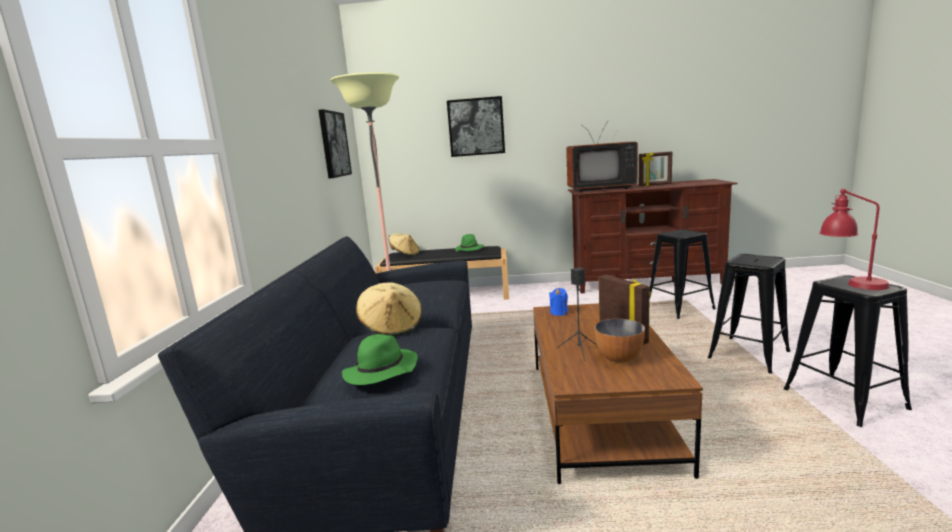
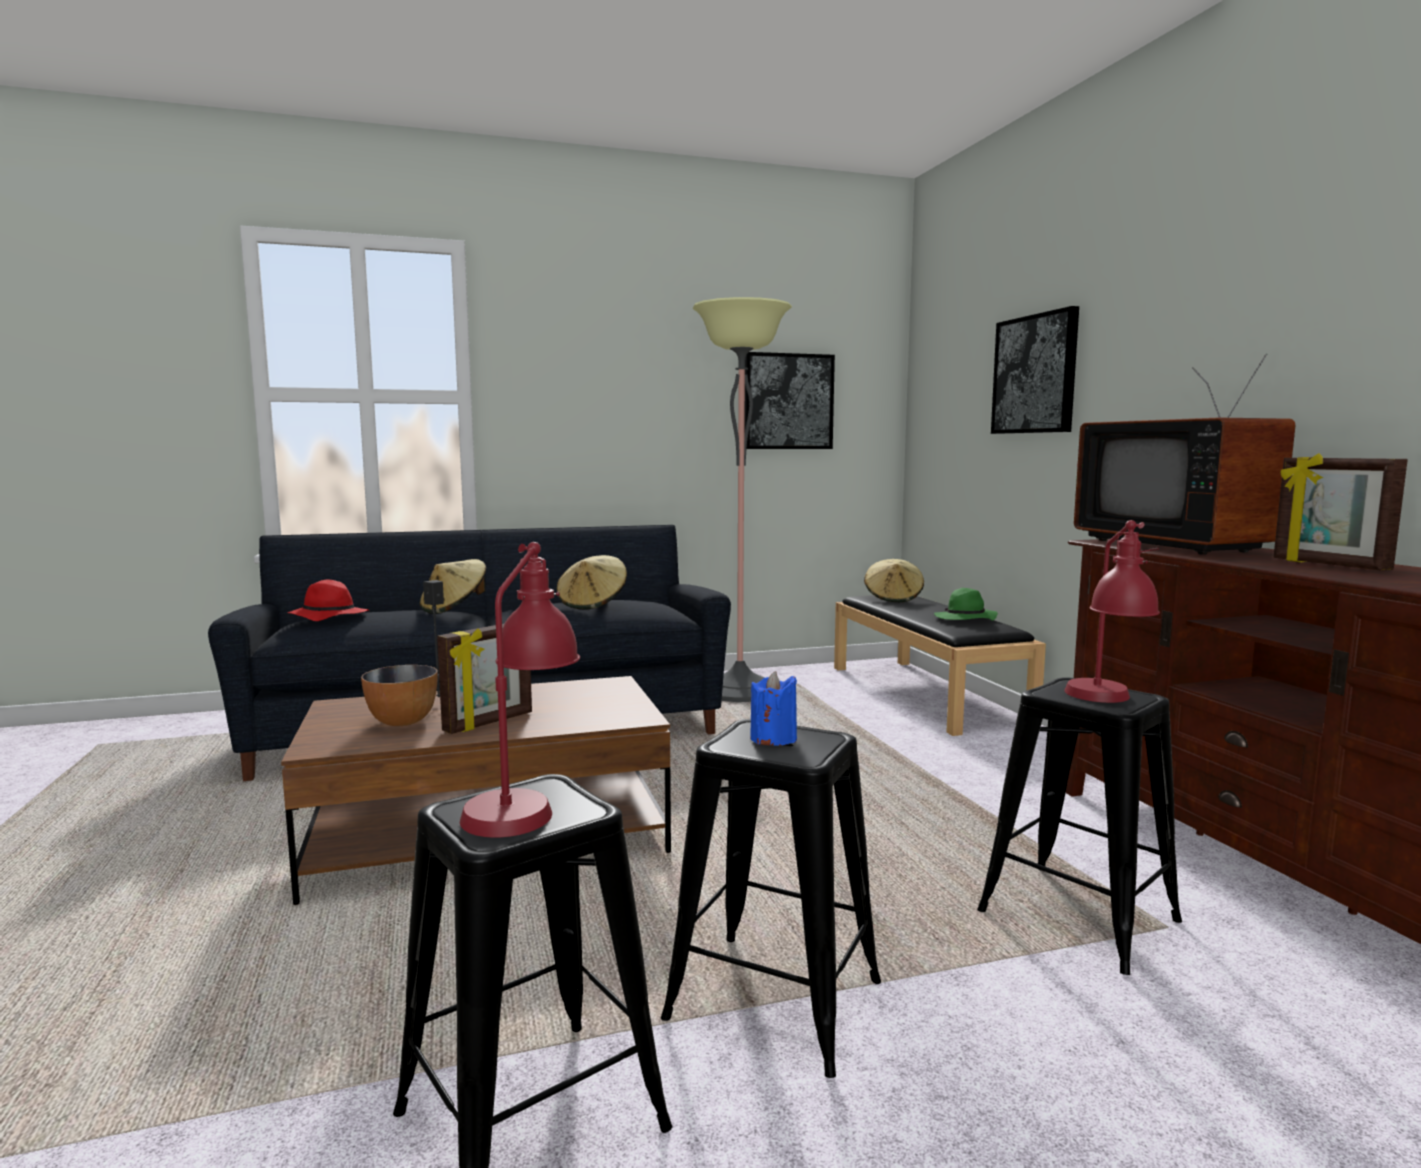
camera: 70 degrees right, 5 degrees down
green hat [342,334,418,385] -> red hat [288,579,369,621]
blue candle [549,288,568,316] -> blue candle moved to [750,671,797,746]
none -> beige hat [557,555,627,609]
none -> red table lamp [1065,520,1160,703]

